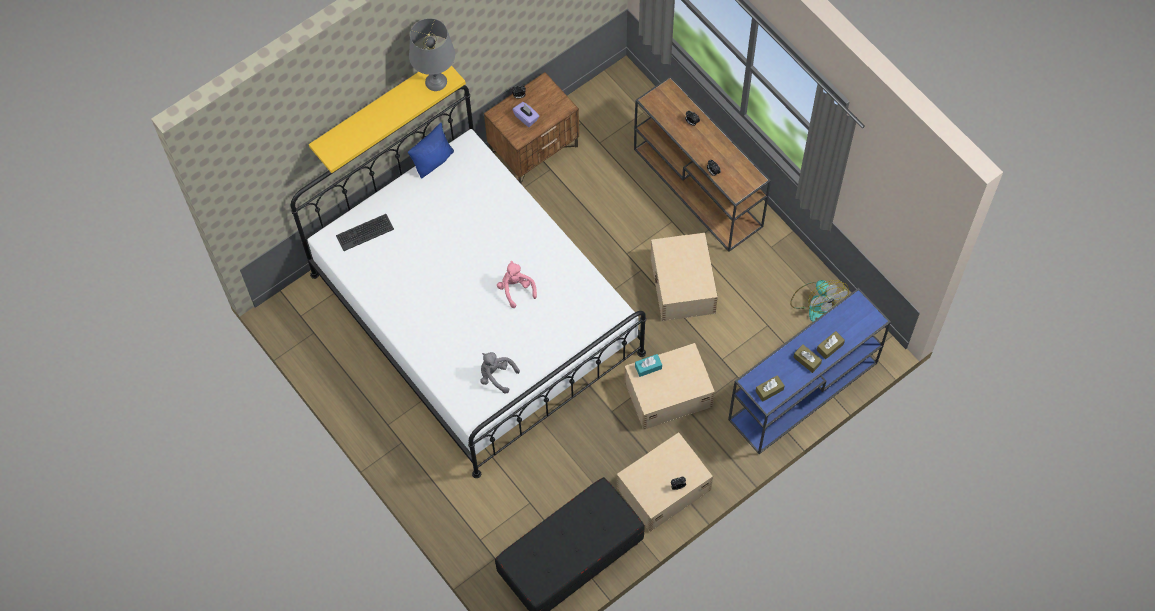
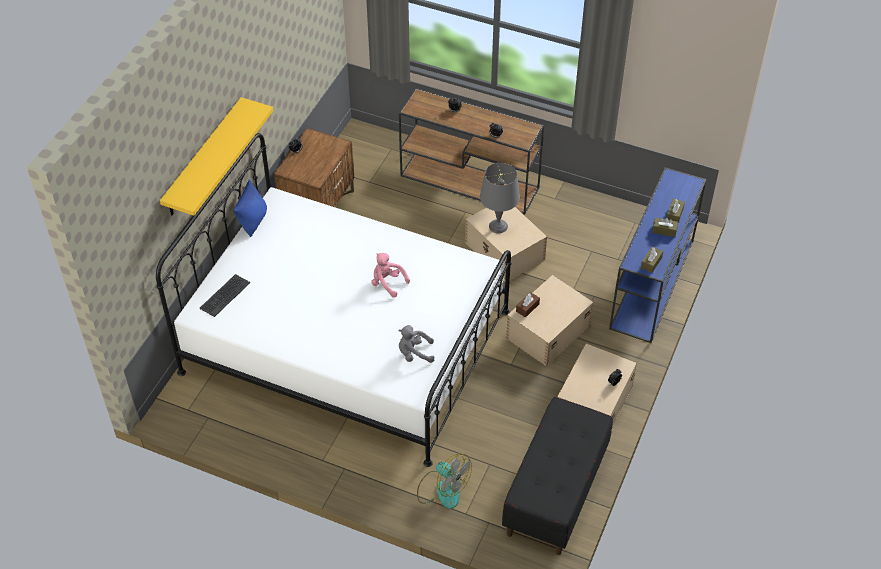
camera: 30 degrees left, 15 degrees down
grey table lamp [409,18,455,91] -> grey table lamp moved to [480,163,520,233]
purple tissue box [512,102,539,127] -> none
turquoise tissue box [635,354,662,377] -> brown tissue box [516,292,540,318]
fan [790,280,849,322] -> fan moved to [417,454,472,509]

